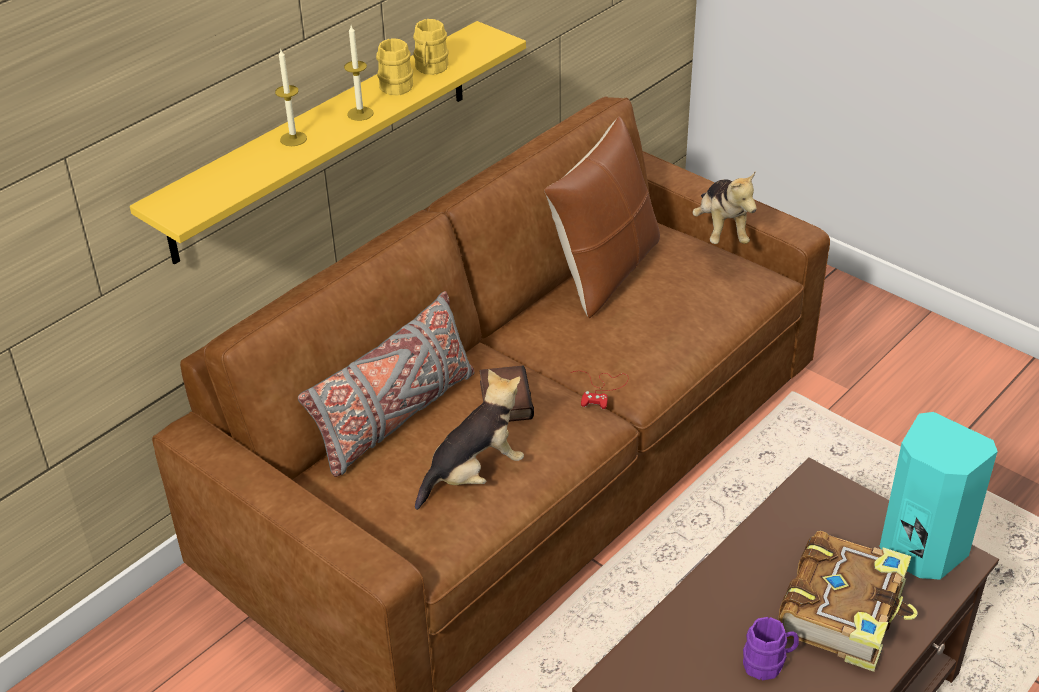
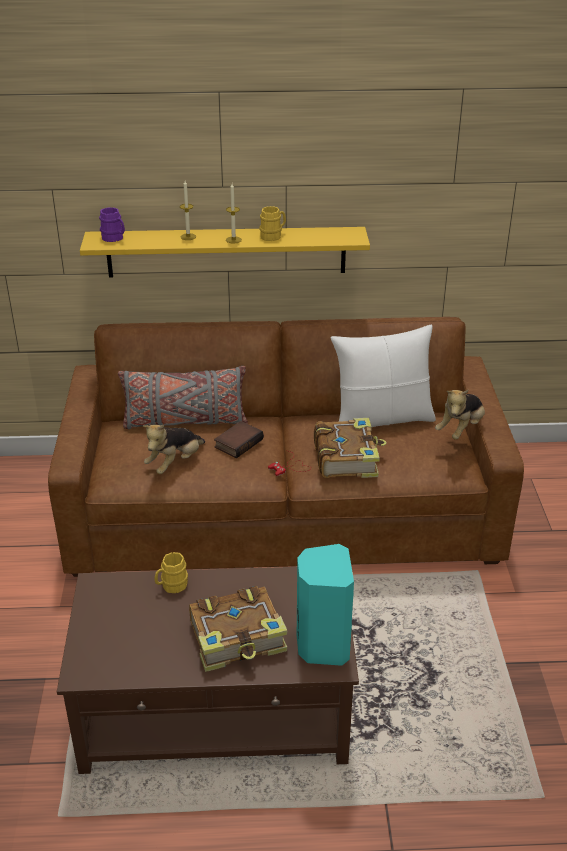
camera: 45 degrees right, 5 degrees down
yellow mug [413,19,449,75] -> yellow mug moved to [155,552,188,593]
plush toy [415,369,524,510] -> plush toy turned 120 degrees clockwise [143,424,205,474]
brown pillow [544,116,660,318] -> white pillow [330,324,436,427]
purple mug [743,617,799,680] -> purple mug moved to [99,207,125,242]
none -> book [314,418,386,478]

